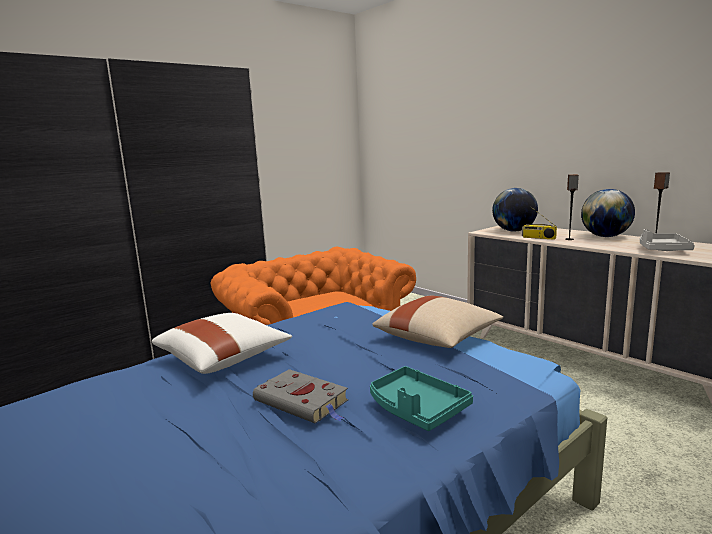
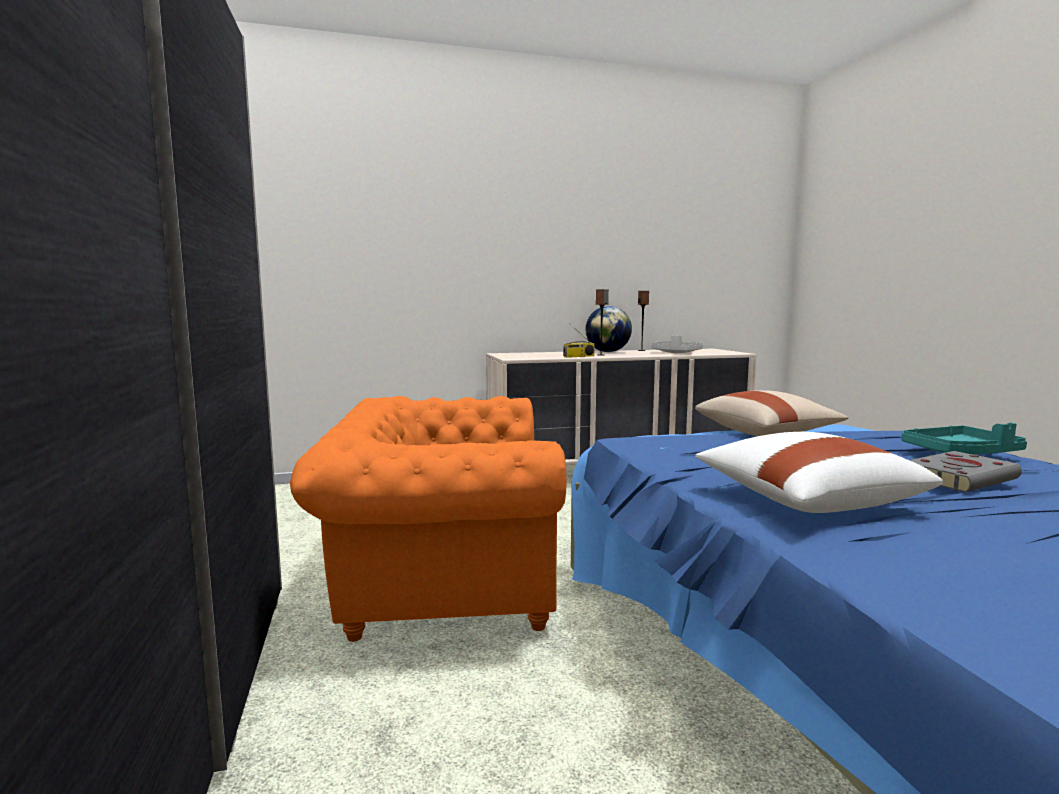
camera: 65 degrees left, 5 degrees down
globe [492,188,538,232] -> none

